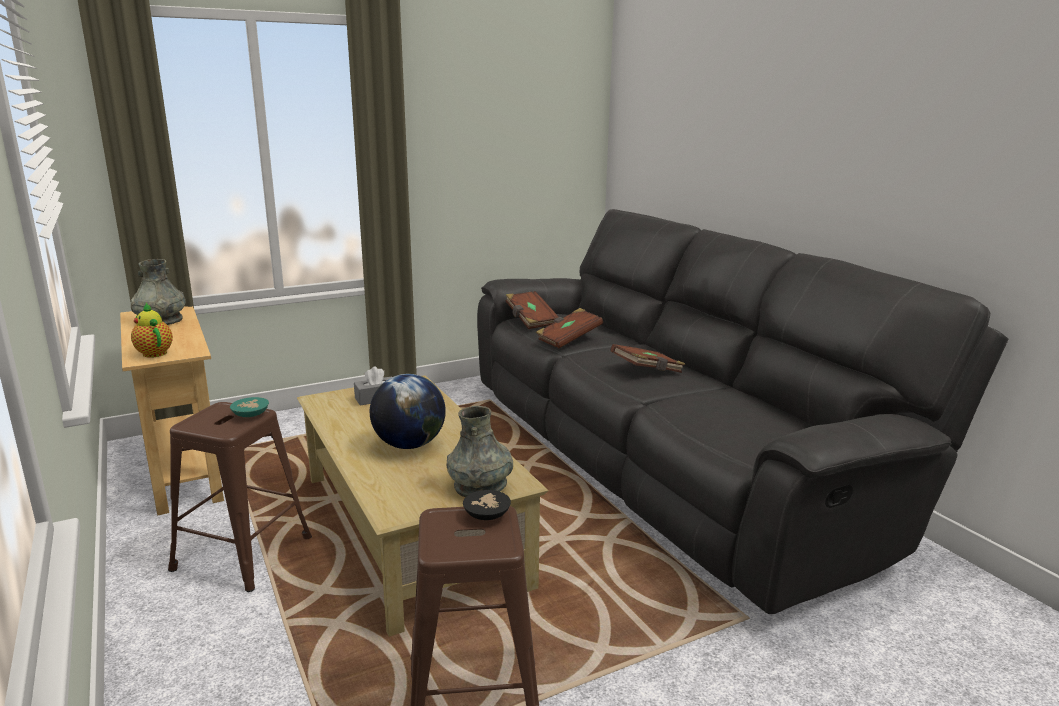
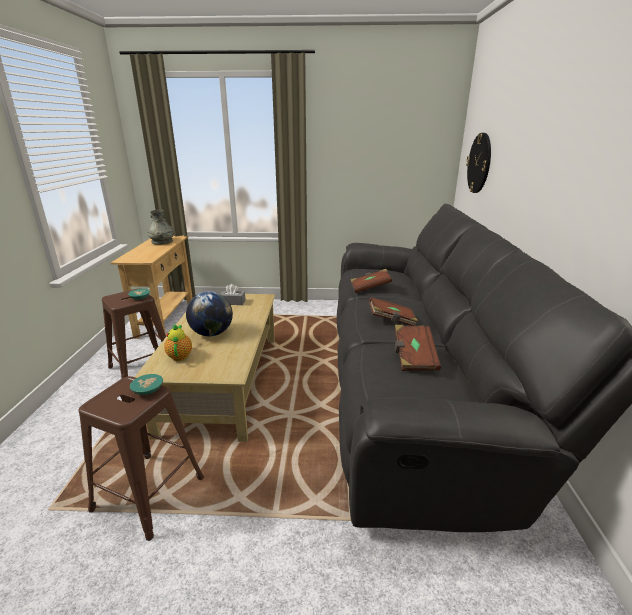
camera: 30 degrees right, 5 degrees up
teapot [131,303,173,358] -> teapot moved to [164,324,192,361]
grey vase [446,406,513,497] -> none
black bowl [463,490,511,520] -> turquoise bowl [130,374,163,395]
brown book [505,291,558,329] -> brown book moved to [395,325,441,371]
none -> wall clock [466,133,491,193]

